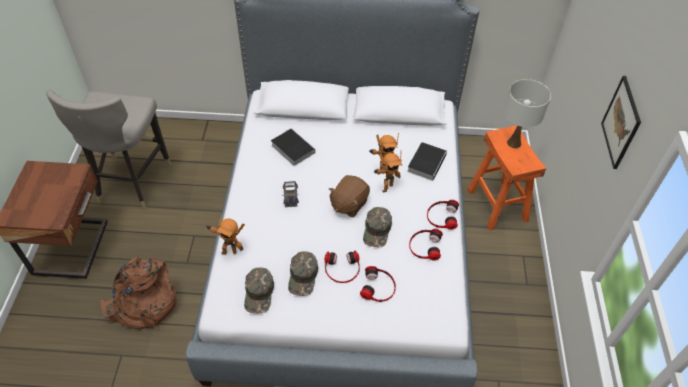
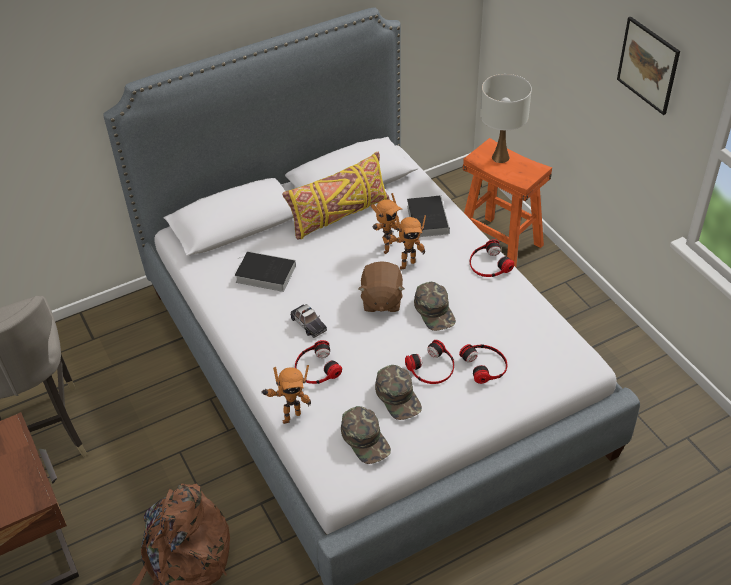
camera: 30 degrees left, 5 degrees down
toy robot [374,150,402,193] -> toy robot turned 45 degrees clockwise [385,215,426,270]
headphones [409,229,443,260] -> headphones moved to [295,340,342,384]
none -> yellow pillow [282,152,389,240]

